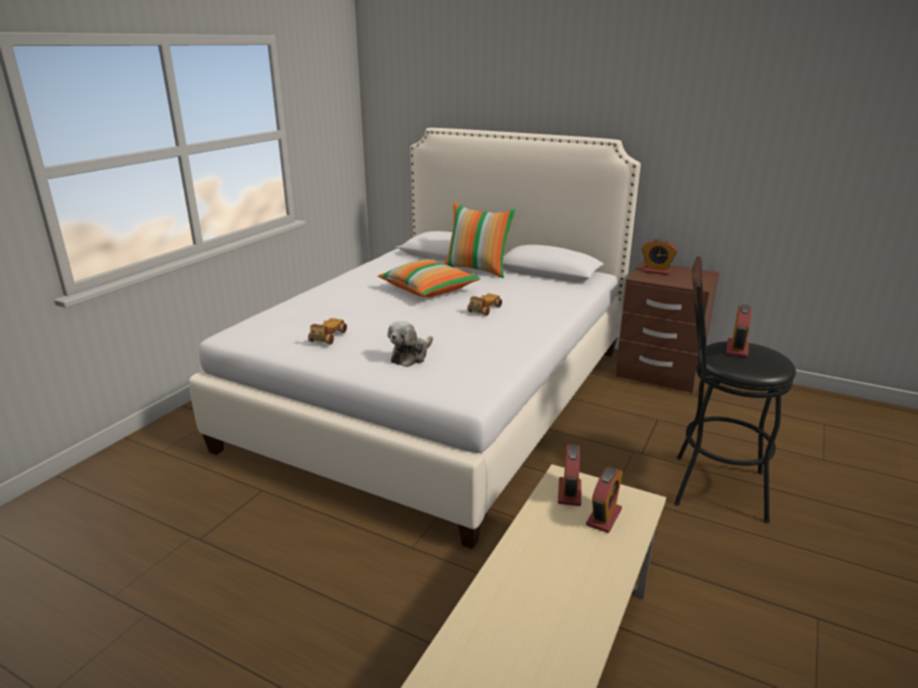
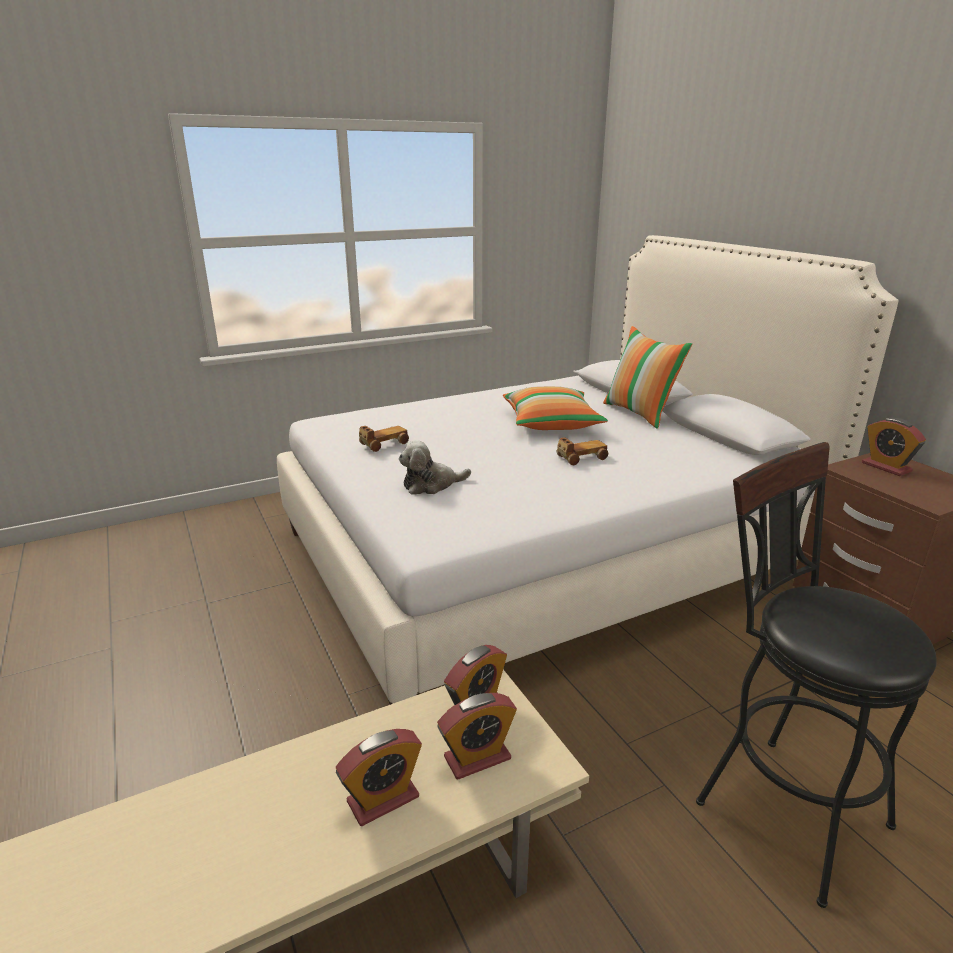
camera: 35 degrees right, 0 degrees up
alarm clock [726,304,752,358] -> alarm clock moved to [336,729,422,826]

